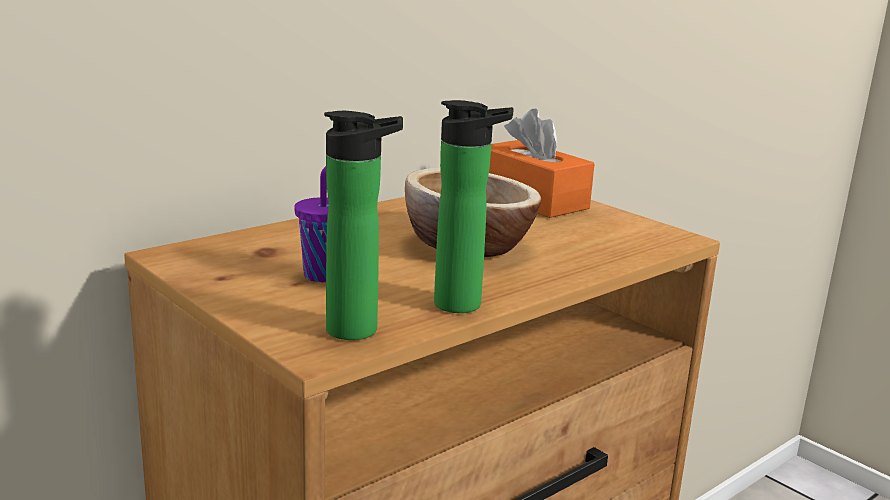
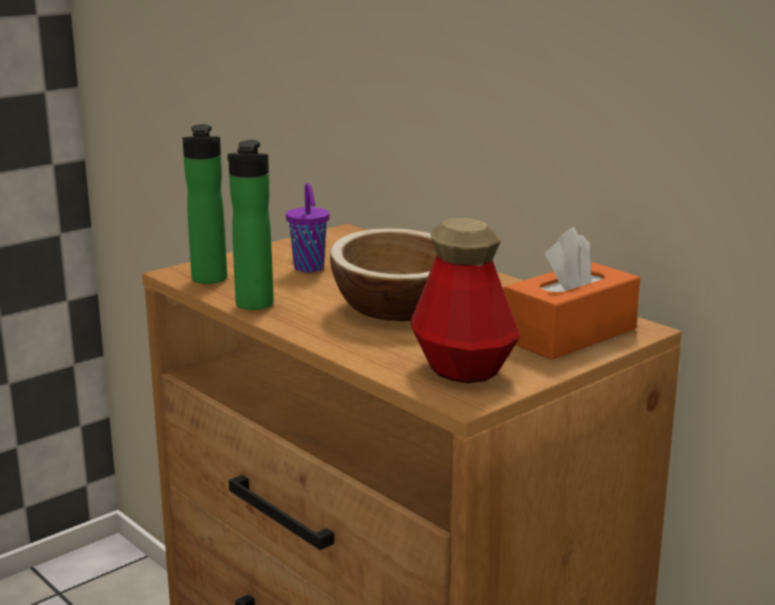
camera: 90 degrees right, 0 degrees up
none -> bottle [411,218,520,383]

